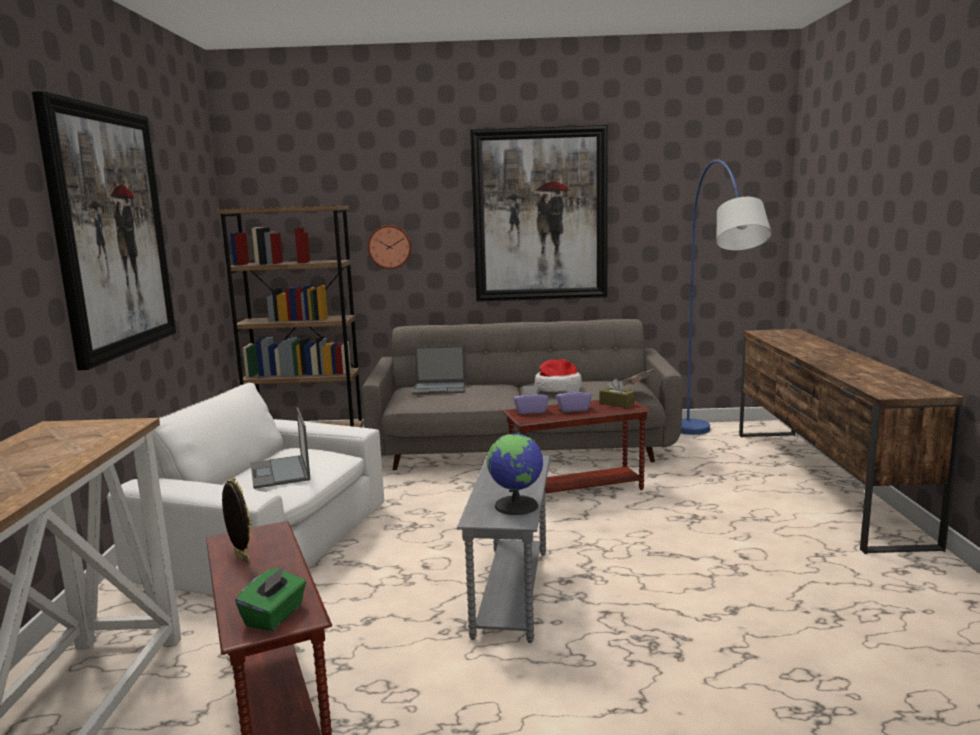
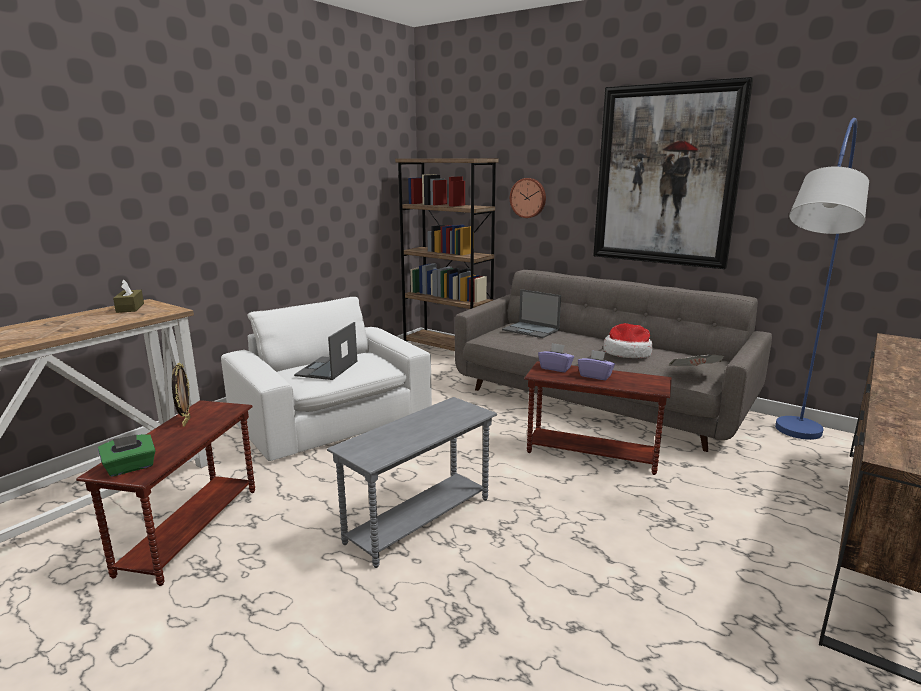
camera: 35 degrees right, 5 degrees up
picture [32,91,176,370] -> none
globe [487,432,543,515] -> none
brown tissue box [599,378,635,408] -> brown tissue box moved to [113,280,144,313]

